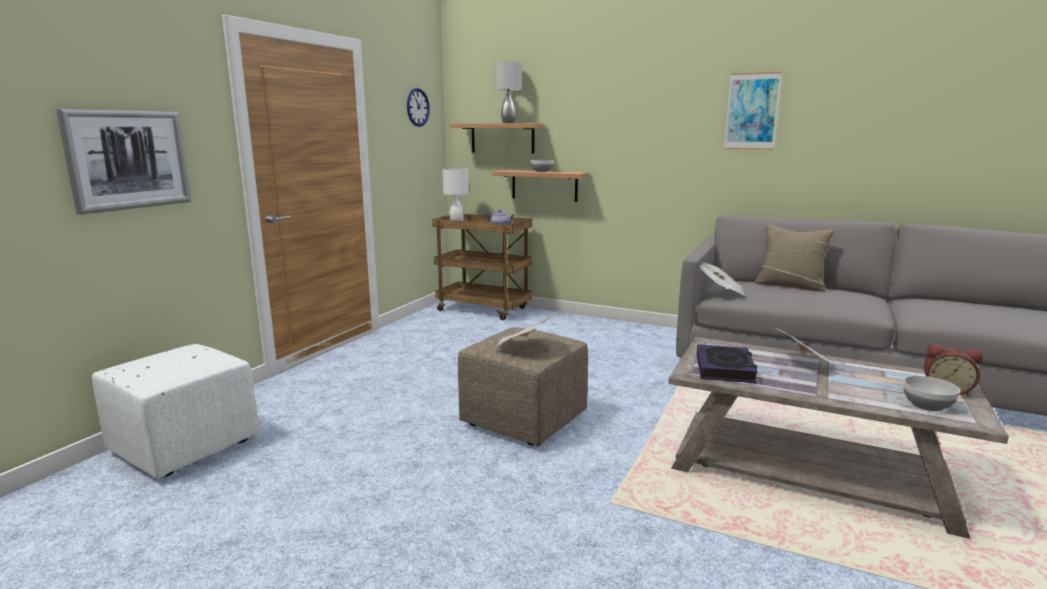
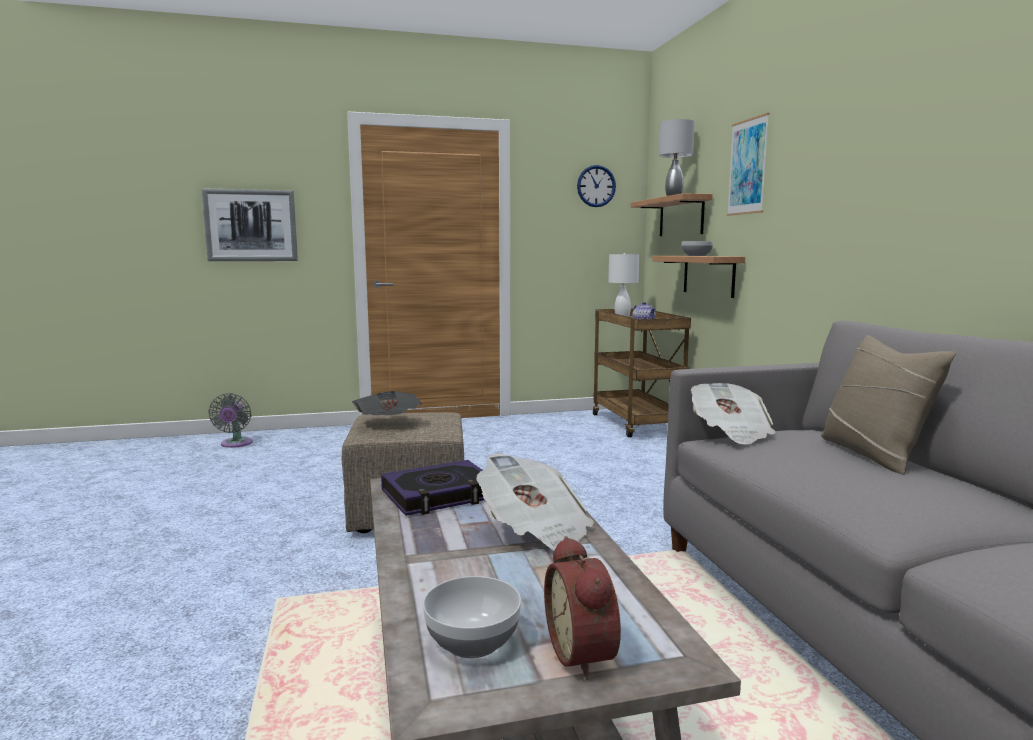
camera: 50 degrees right, 5 degrees down
white ottoman [92,344,260,480] -> grey fan [208,393,253,448]
picture [724,72,782,150] -> picture moved to [727,113,770,216]

